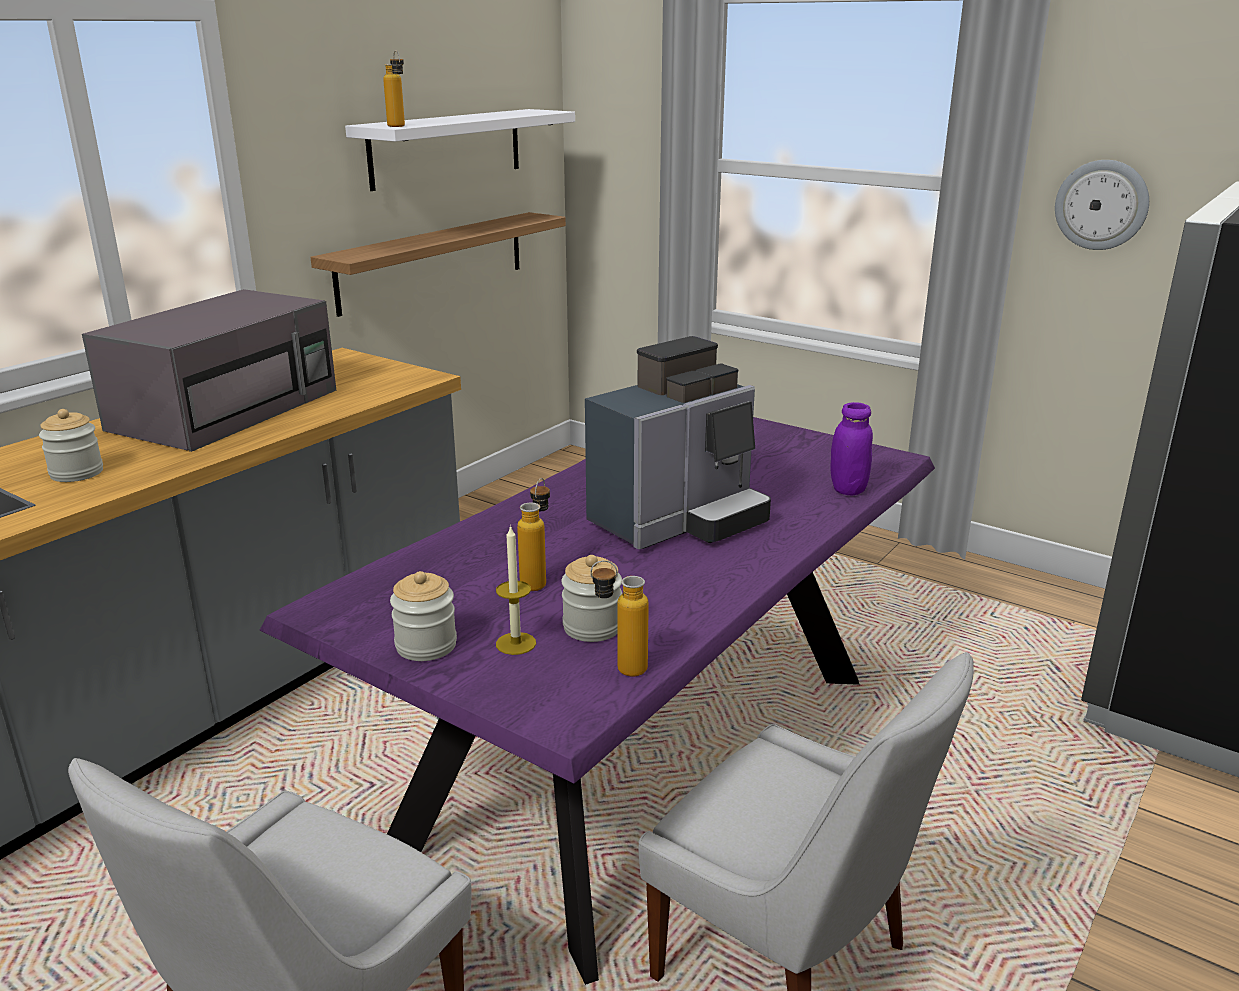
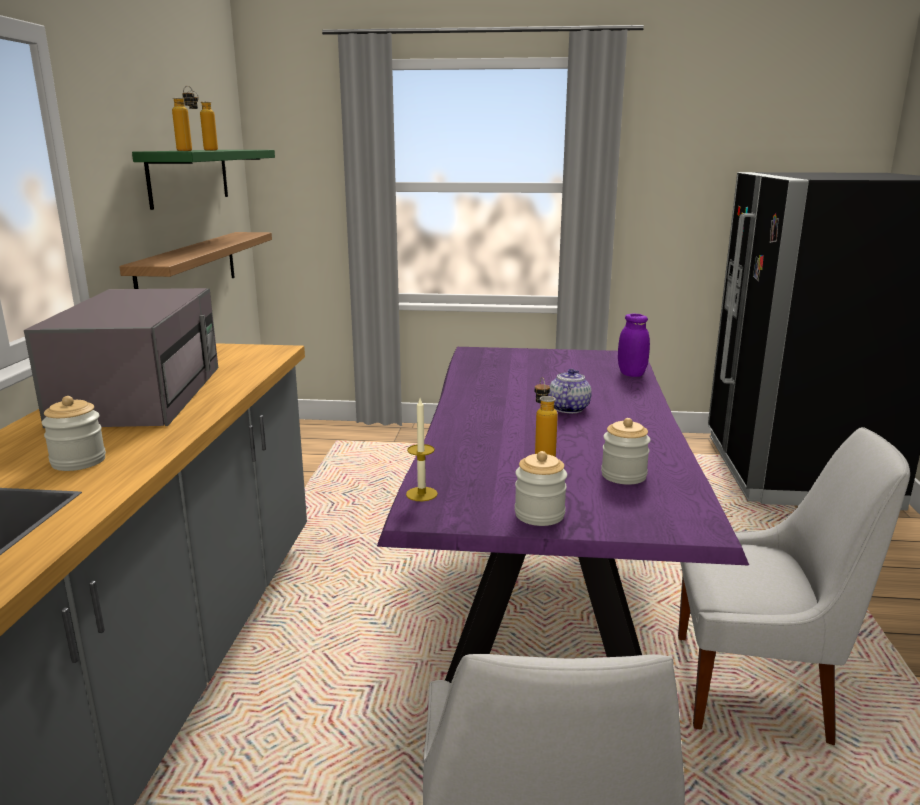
camera: 30 degrees left, 5 degrees down
white shelf [345,109,575,191] -> green shelf [132,150,275,210]
candle [496,525,536,655] -> candle moved to [406,398,438,501]
coffee machine [585,336,771,549] -> teapot [548,369,592,413]
bottle [590,560,649,677] -> bottle moved to [187,90,218,150]
wall clock [1055,160,1149,250] -> none

